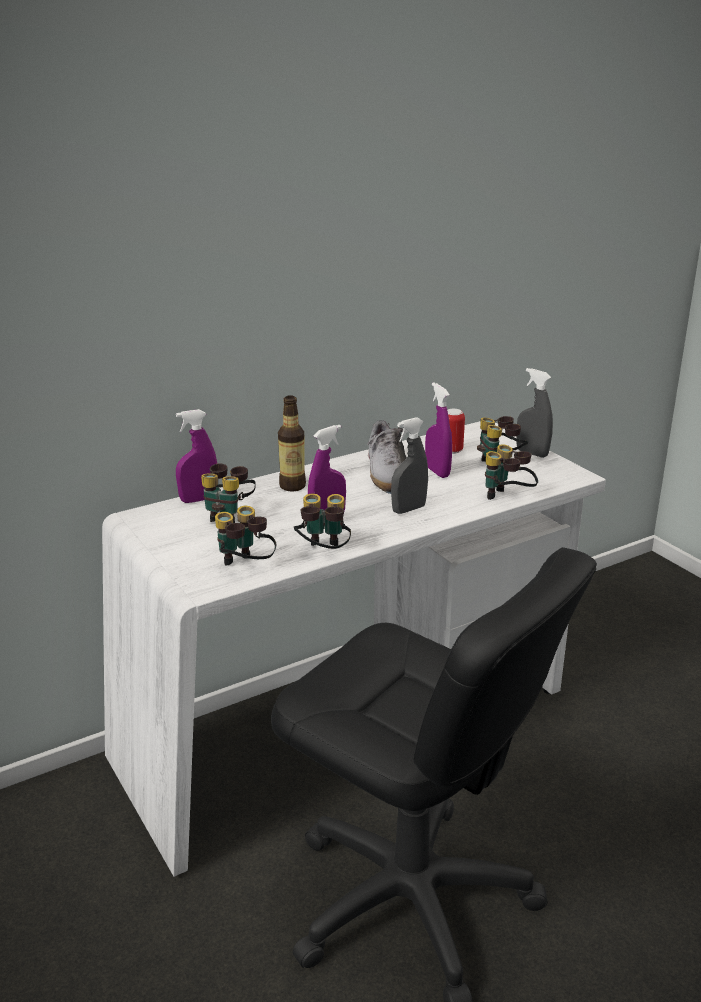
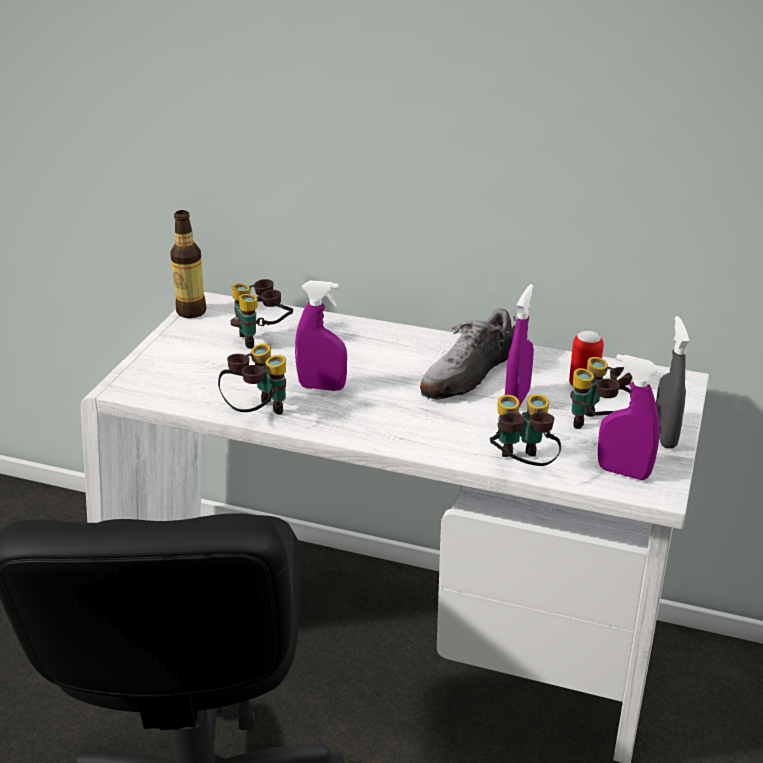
camera: 50 degrees right, 5 degrees up
purple spray bottle [176,409,217,503] -> purple spray bottle moved to [598,354,660,480]
binoculars [215,506,276,566] -> none
bottle [278,395,306,492] -> bottle moved to [170,210,207,318]
grey spray bottle [391,417,428,514] -> none

